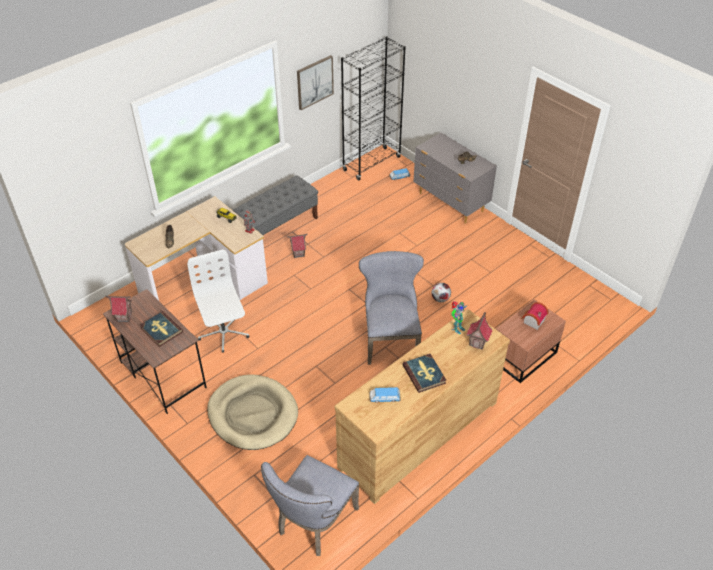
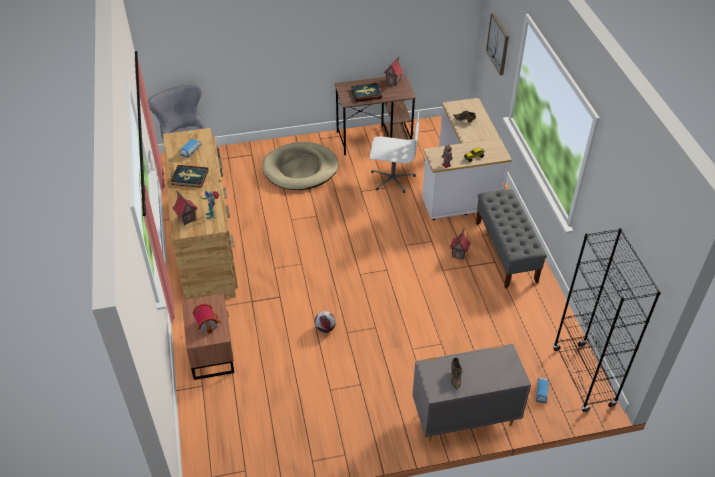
camera: 120 degrees right, 0 degrees up
picture [297,55,334,110] -> picture moved to [486,13,509,75]
grey chair [359,251,424,365] -> none

